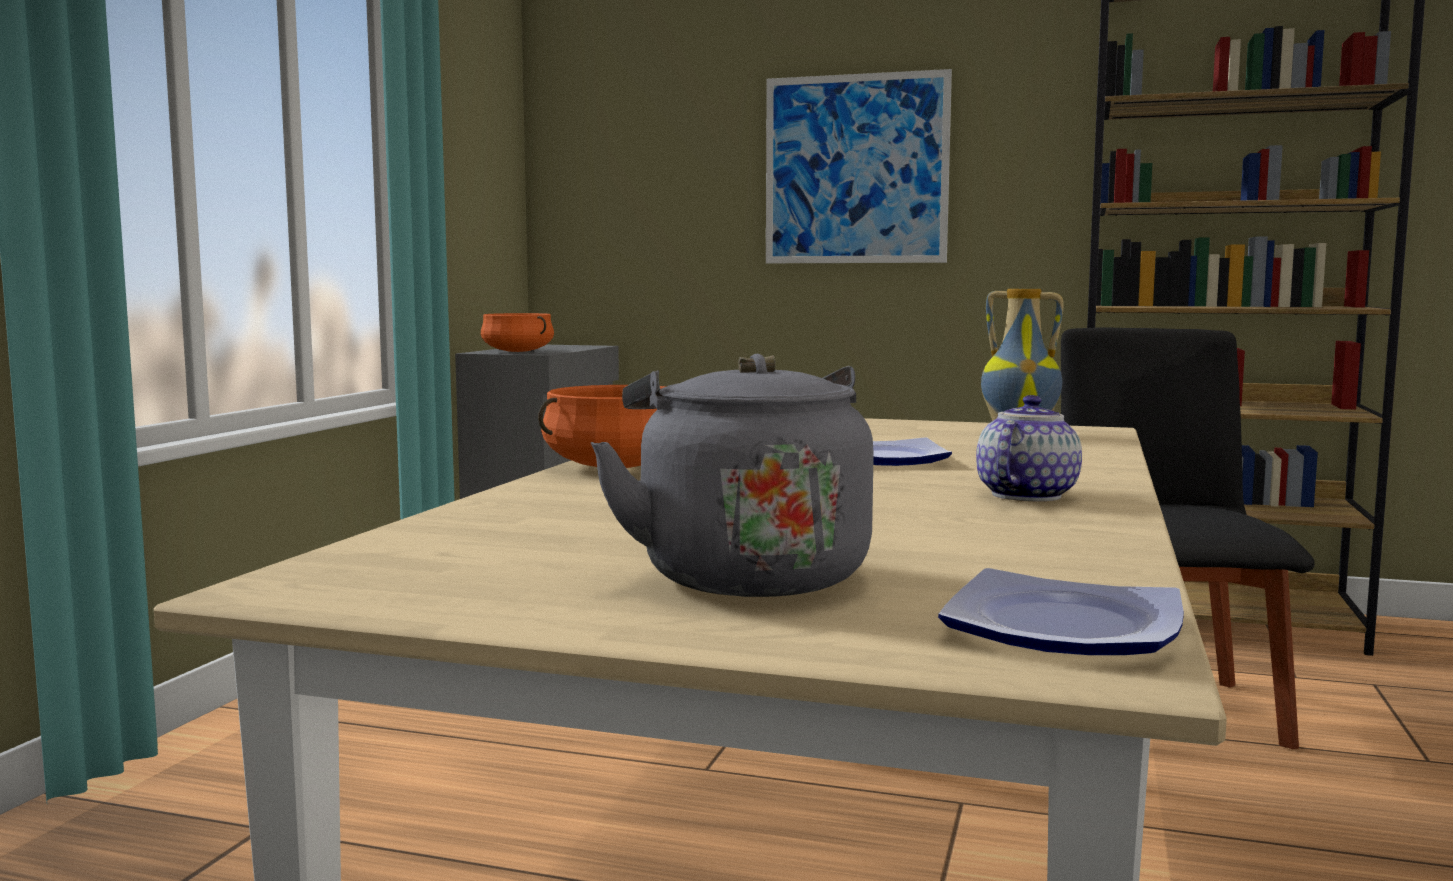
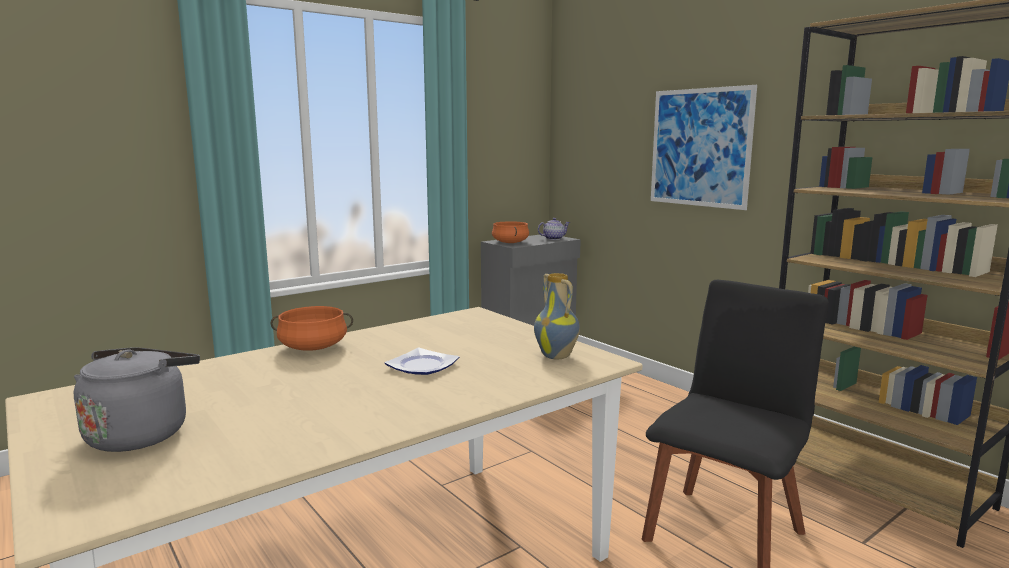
camera: 35 degrees right, 5 degrees up
plate [938,568,1184,655] -> none
teapot [976,395,1082,501] -> teapot moved to [538,218,570,240]

